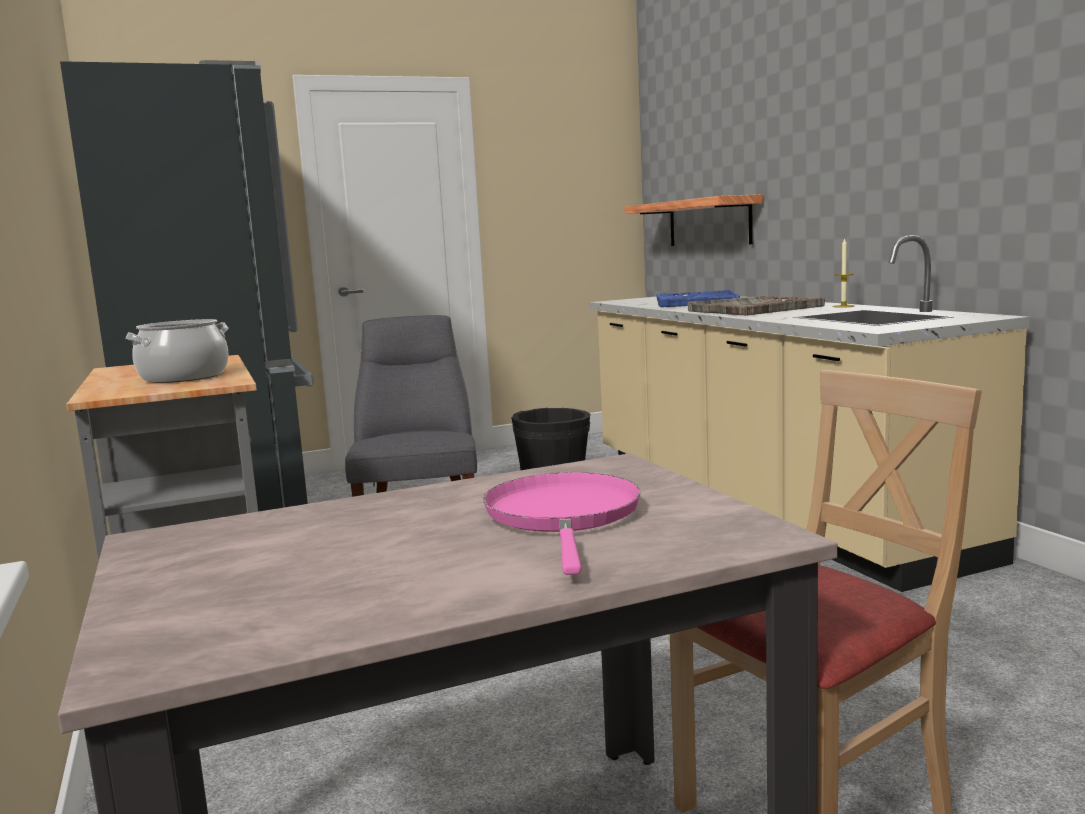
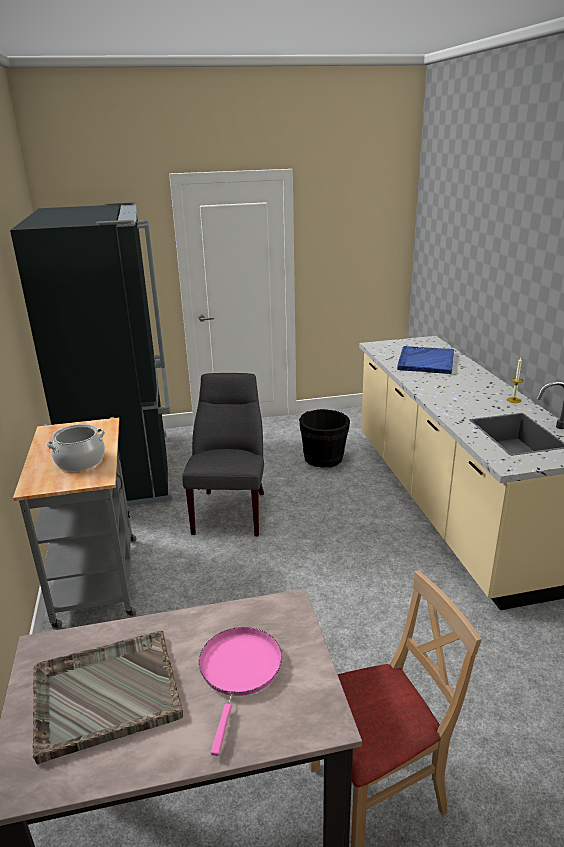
camera: 10 degrees right, 15 degrees up
shelf [625,194,763,246] -> none
grey tray [687,296,825,316] -> grey tray moved to [33,631,183,765]

